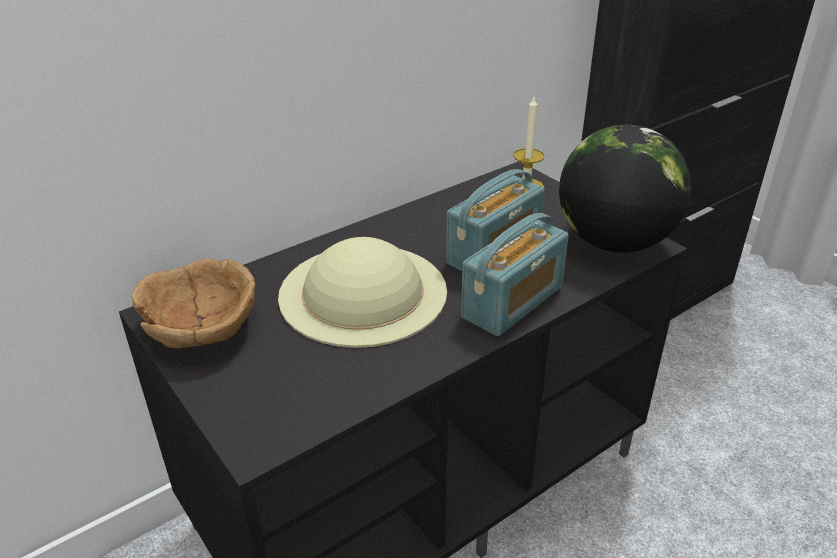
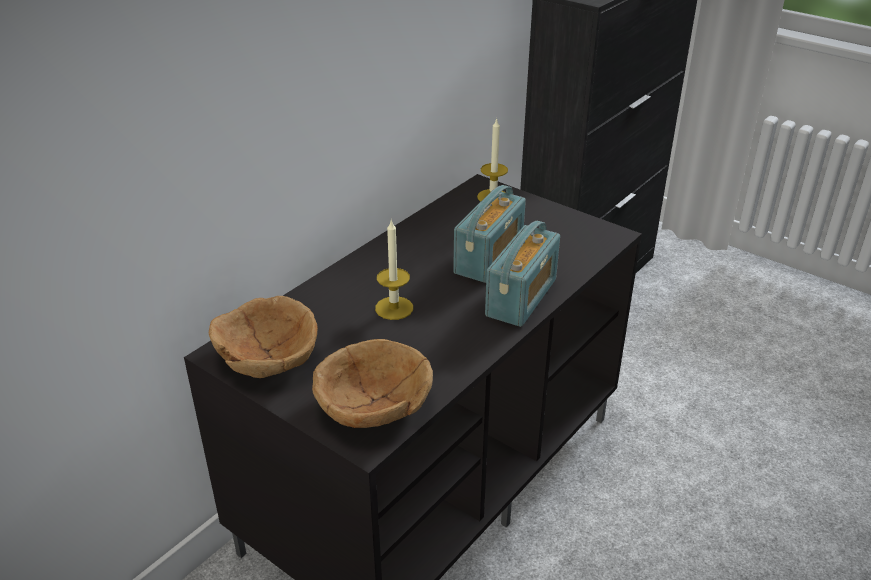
camera: 15 degrees left, 0 degrees up
beige hat [278,237,447,348] -> candle [375,219,413,320]
globe [559,125,691,253] -> none
none -> brown bowl [312,339,433,428]

